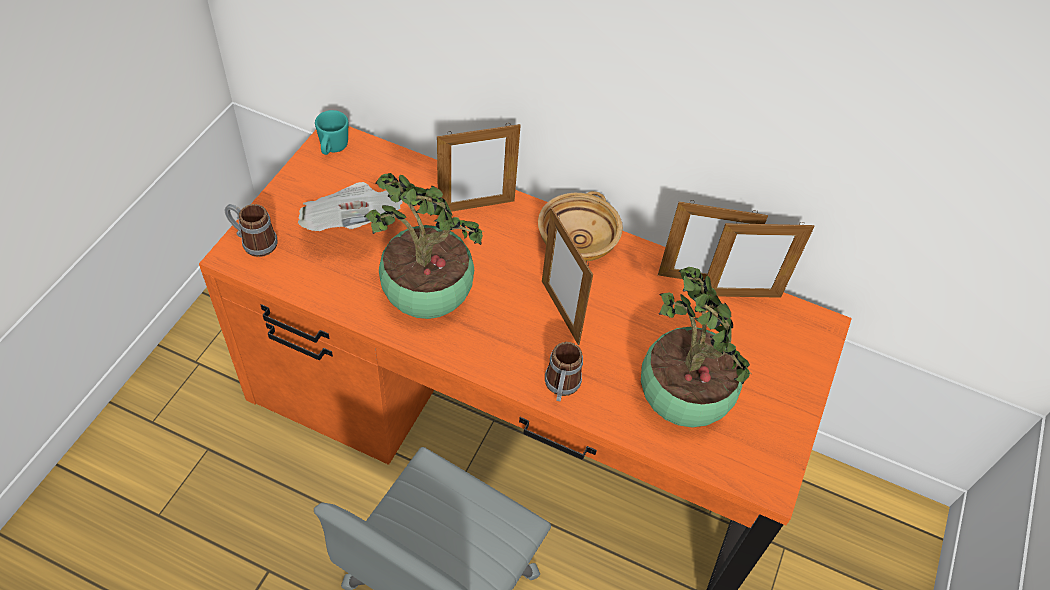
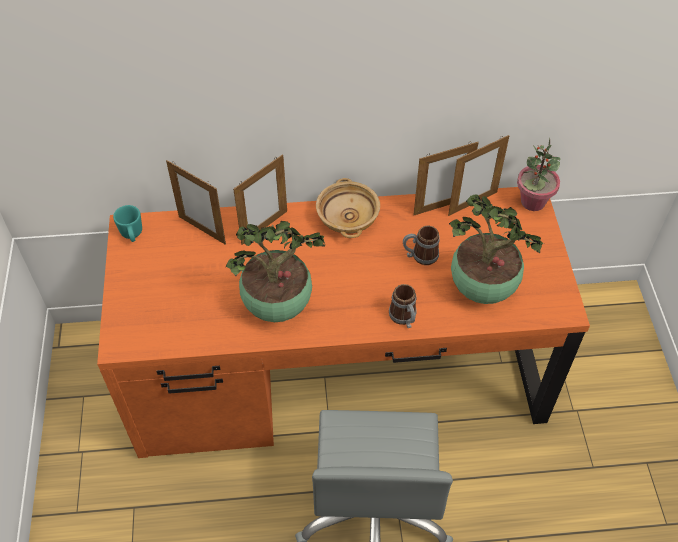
camera: 25 degrees left, 0 degrees up
mug [225,204,278,257] -> mug moved to [403,226,440,265]
newspaper [298,182,403,231] -> none
picture frame [542,208,593,345] -> picture frame moved to [166,160,226,245]
none -> potted plant [517,137,561,211]

